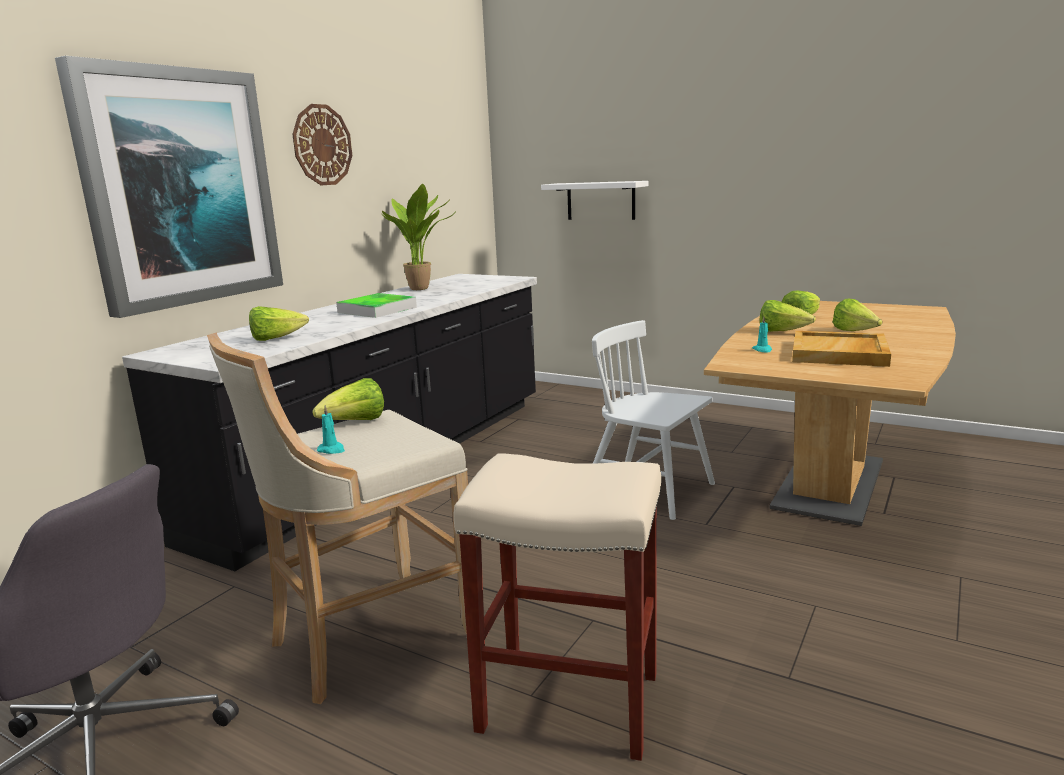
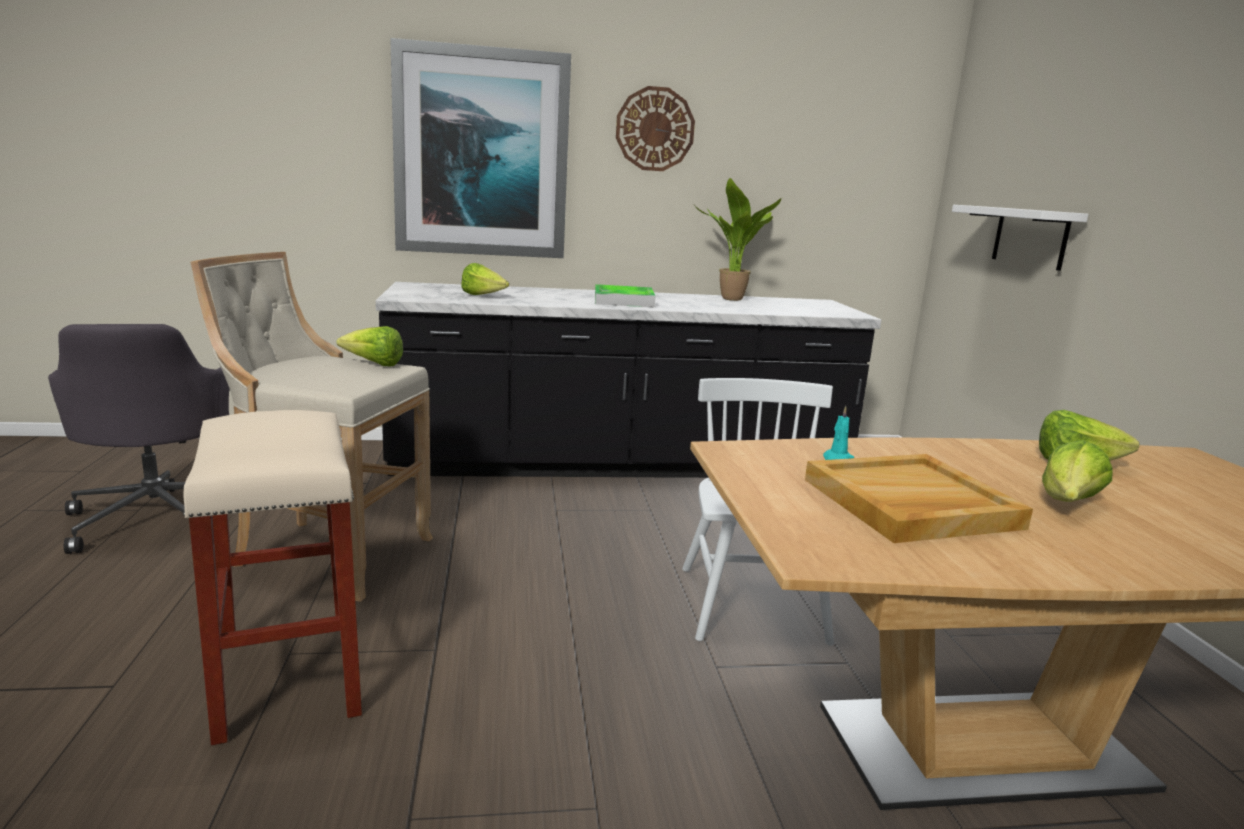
camera: 50 degrees right, 0 degrees up
turquoise candle [317,405,345,454] -> none
lettuce [759,300,816,332] -> none

